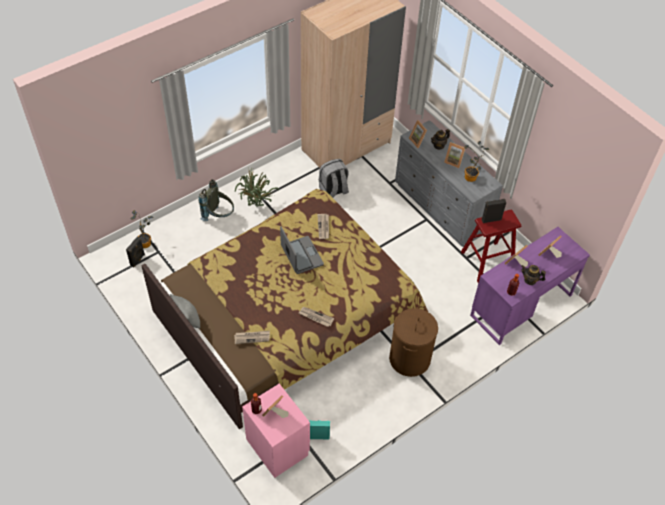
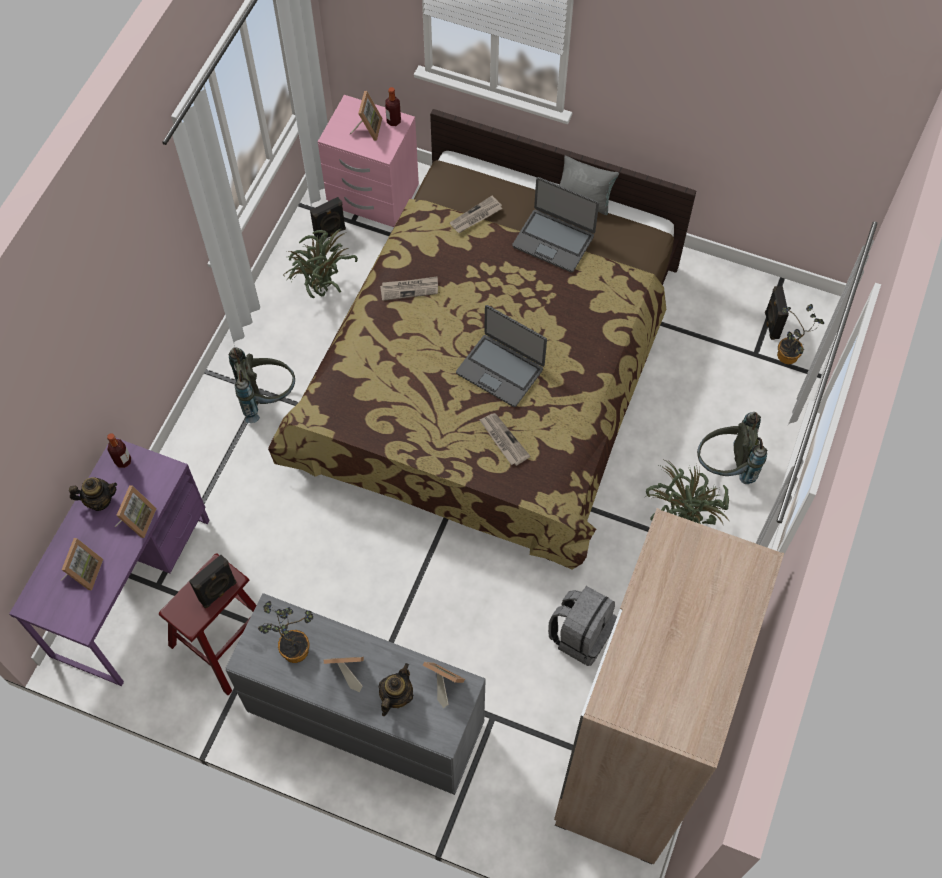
camera: 150 degrees right, 10 degrees up
turquoise speaker [309,420,330,439] -> black speaker [310,197,346,239]
brown laundry basket [389,306,438,377] -> grey backpack [229,347,295,423]
none -> potted plant [283,229,358,298]
none -> laptop [512,177,599,272]

